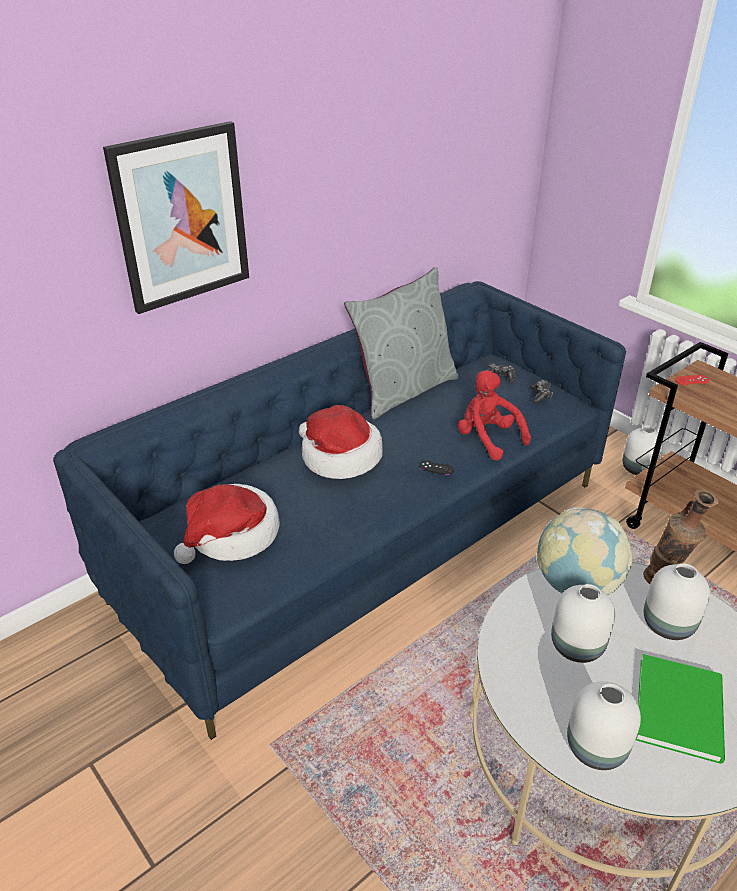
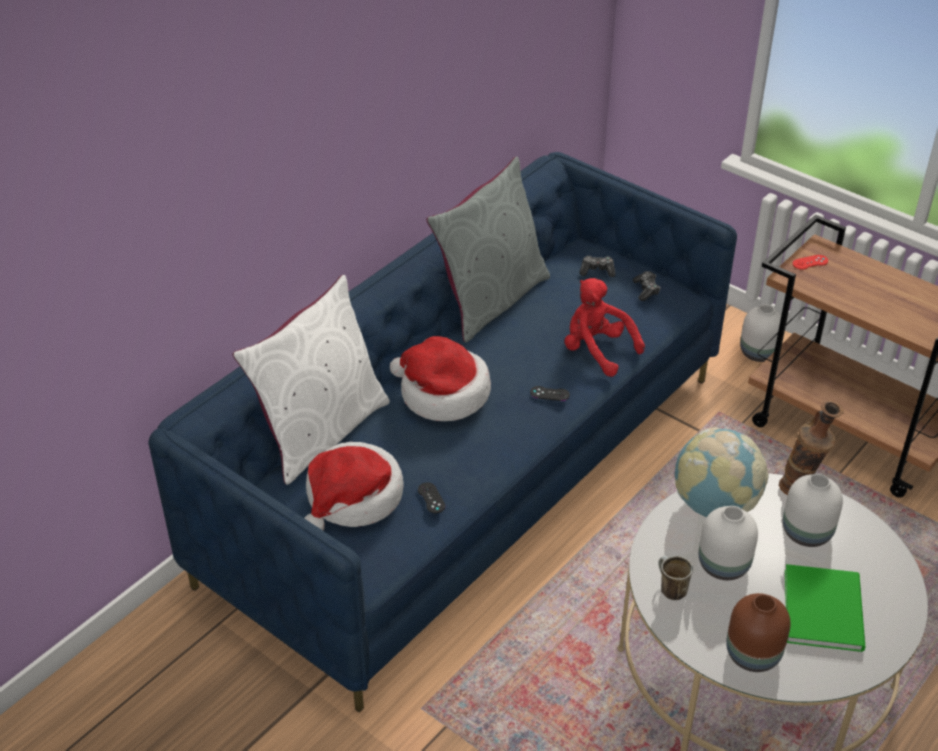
camera: 10 degrees left, 5 degrees up
picture [103,121,249,314] -> none
white vase [567,681,641,770] -> brown vase [726,593,791,672]
none -> white pillow [233,275,390,485]
none -> black game controller [418,482,445,513]
none -> mug [658,555,693,600]

